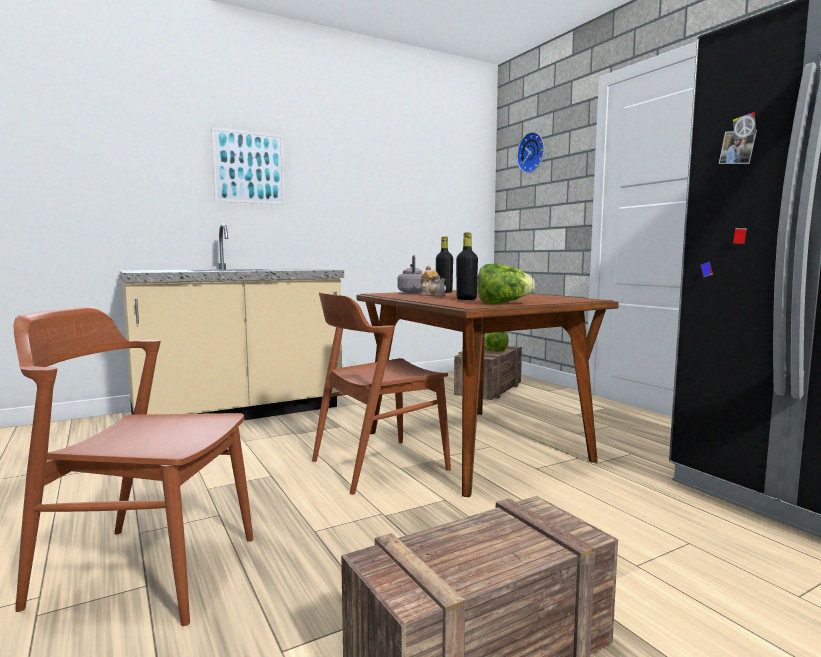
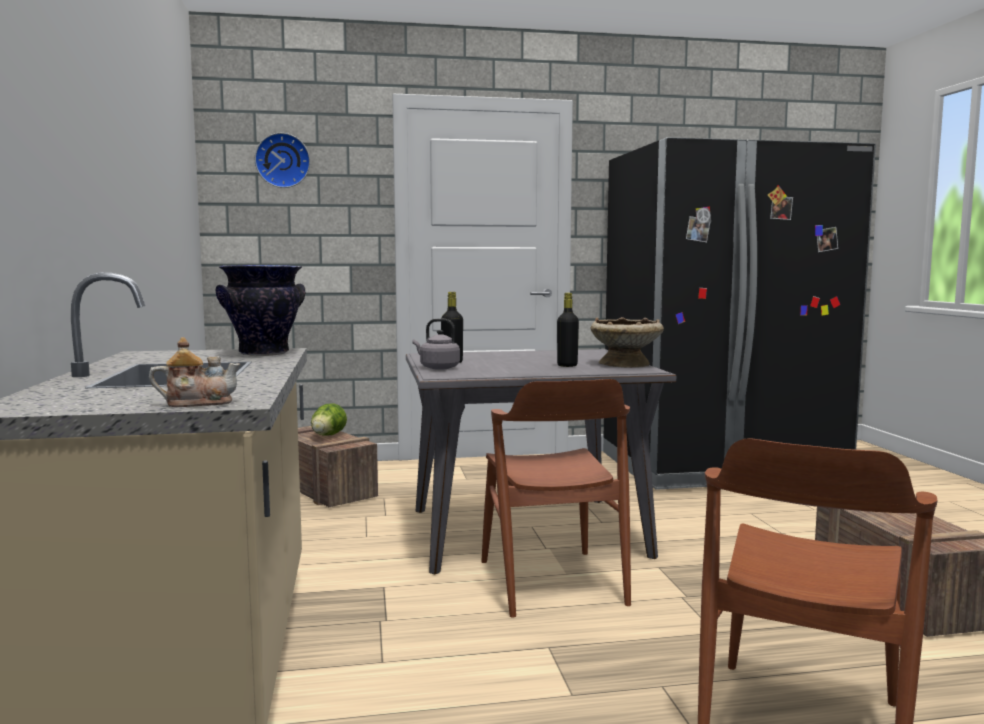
camera: 70 degrees left, 0 degrees up
picture [211,127,285,205] -> none
brown dining table [357,290,619,497] -> grey dining table [406,349,676,574]
teapot [420,265,446,296] -> teapot moved to [149,337,241,407]
lettuce [477,264,535,304] -> beige bowl [591,317,664,368]
none -> vase [216,265,305,356]

